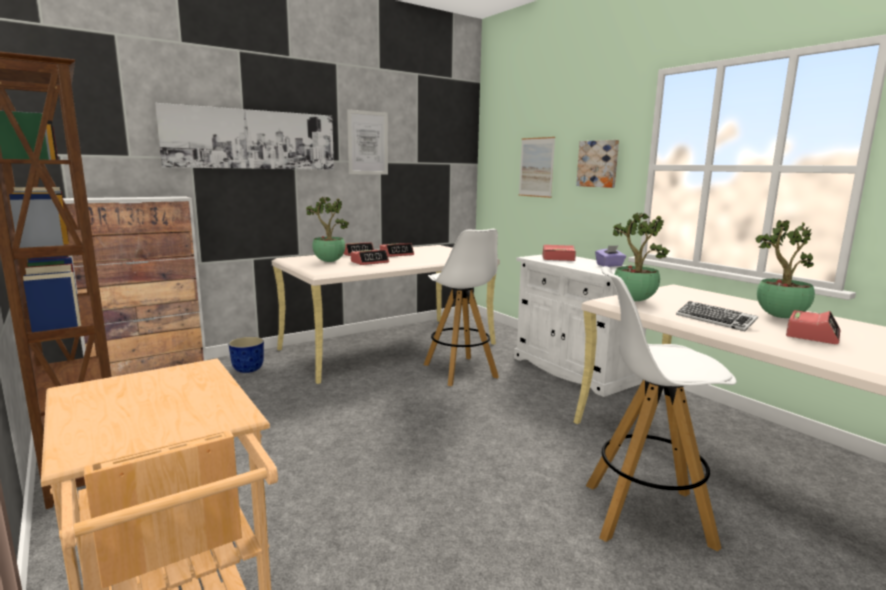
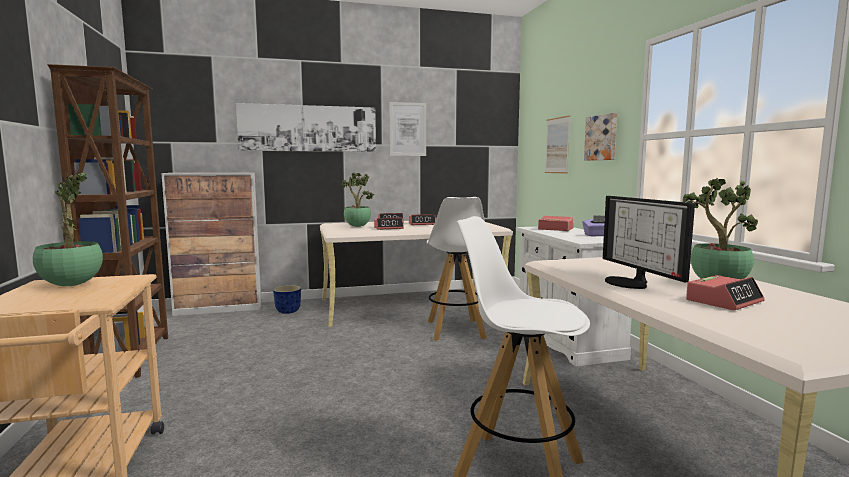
camera: 20 degrees right, 5 degrees down
potted plant [613,213,670,301] -> potted plant moved to [33,172,103,286]
keyboard [676,301,758,331] -> monitor [603,196,695,289]

